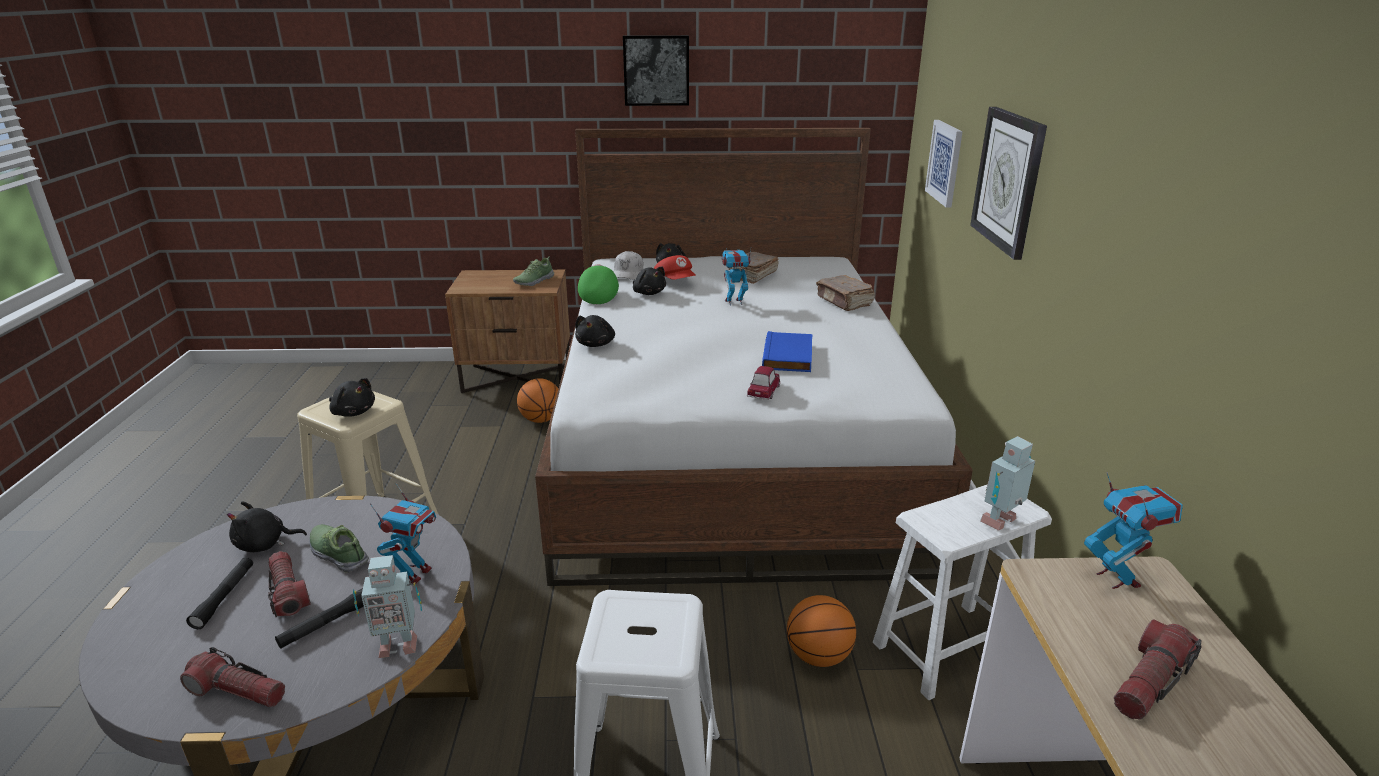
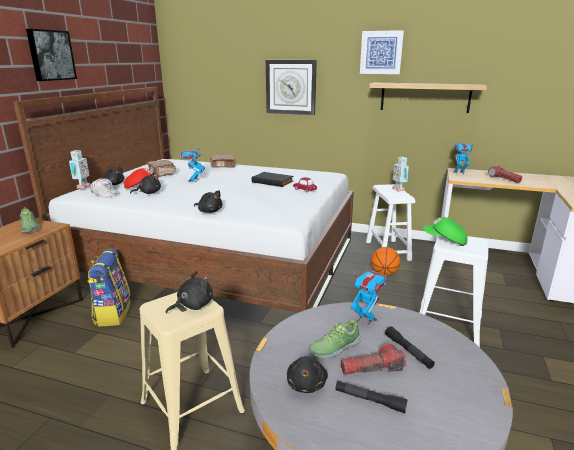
camera: 70 degrees left, 5 degrees down
flashlight [180,647,285,707] -> none
toy robot [353,555,422,658] -> toy robot moved to [69,150,91,189]
basketball [517,378,558,423] -> backpack [88,249,131,326]
green cap [578,265,619,304] -> green cap moved to [423,217,468,245]
blue book [762,331,813,372] -> black book [252,172,294,187]
picture [925,120,963,208] -> picture moved to [360,30,404,74]
none -> shelf [369,82,487,113]

